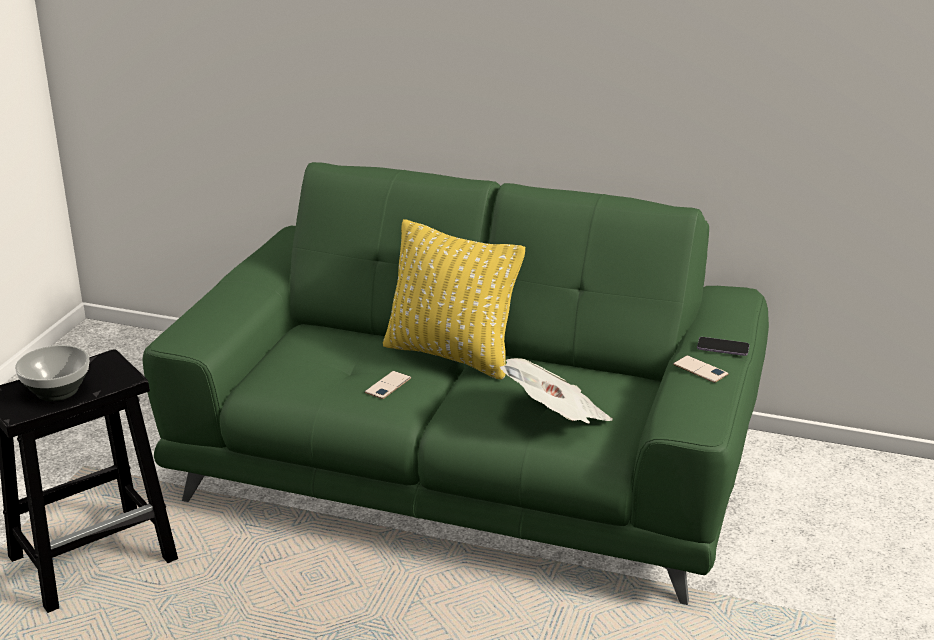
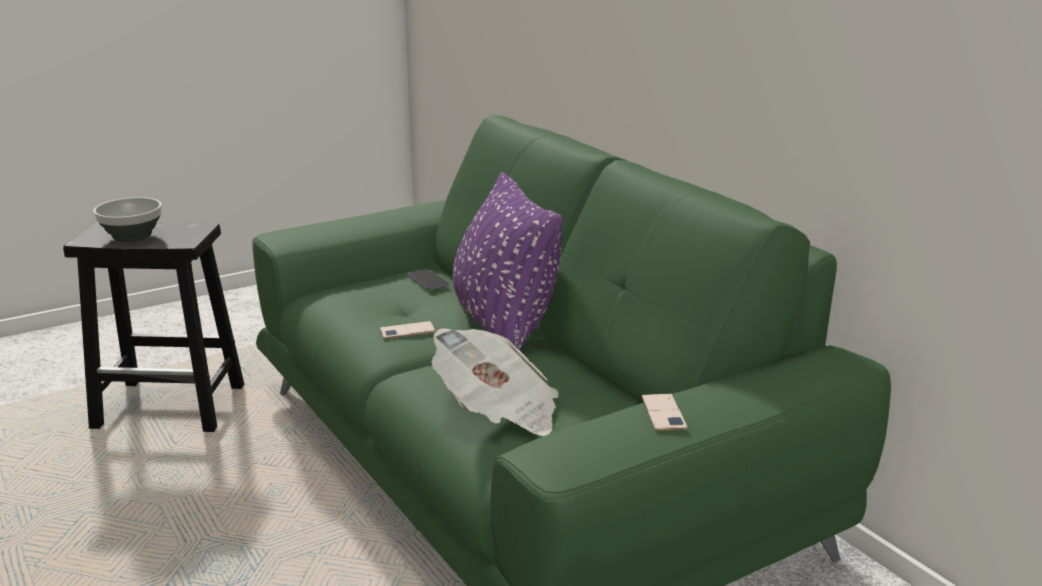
camera: 40 degrees right, 5 degrees down
yellow pillow [383,219,525,380] -> purple pillow [453,172,563,350]
phone [697,337,749,356] -> phone moved to [408,269,449,290]

